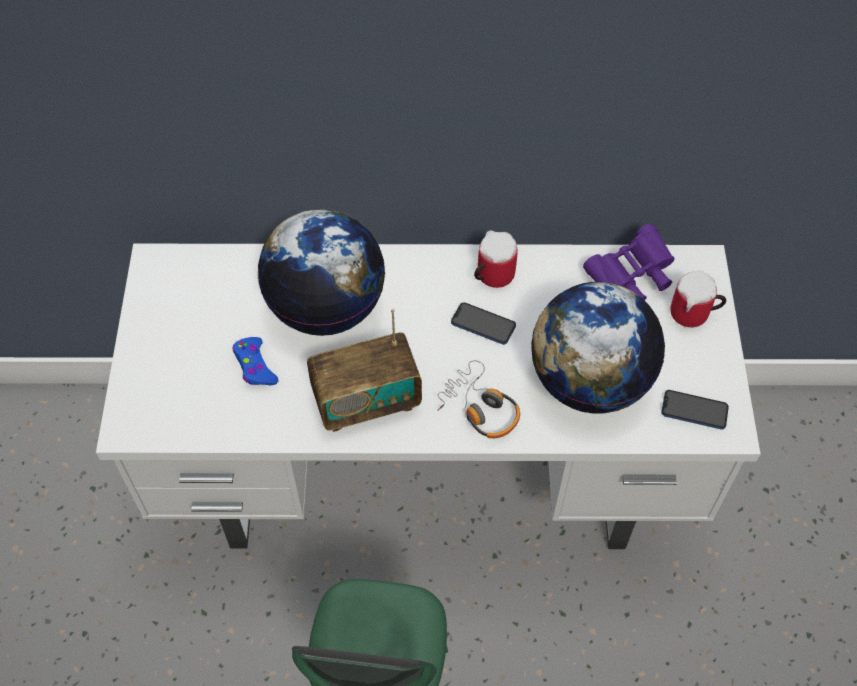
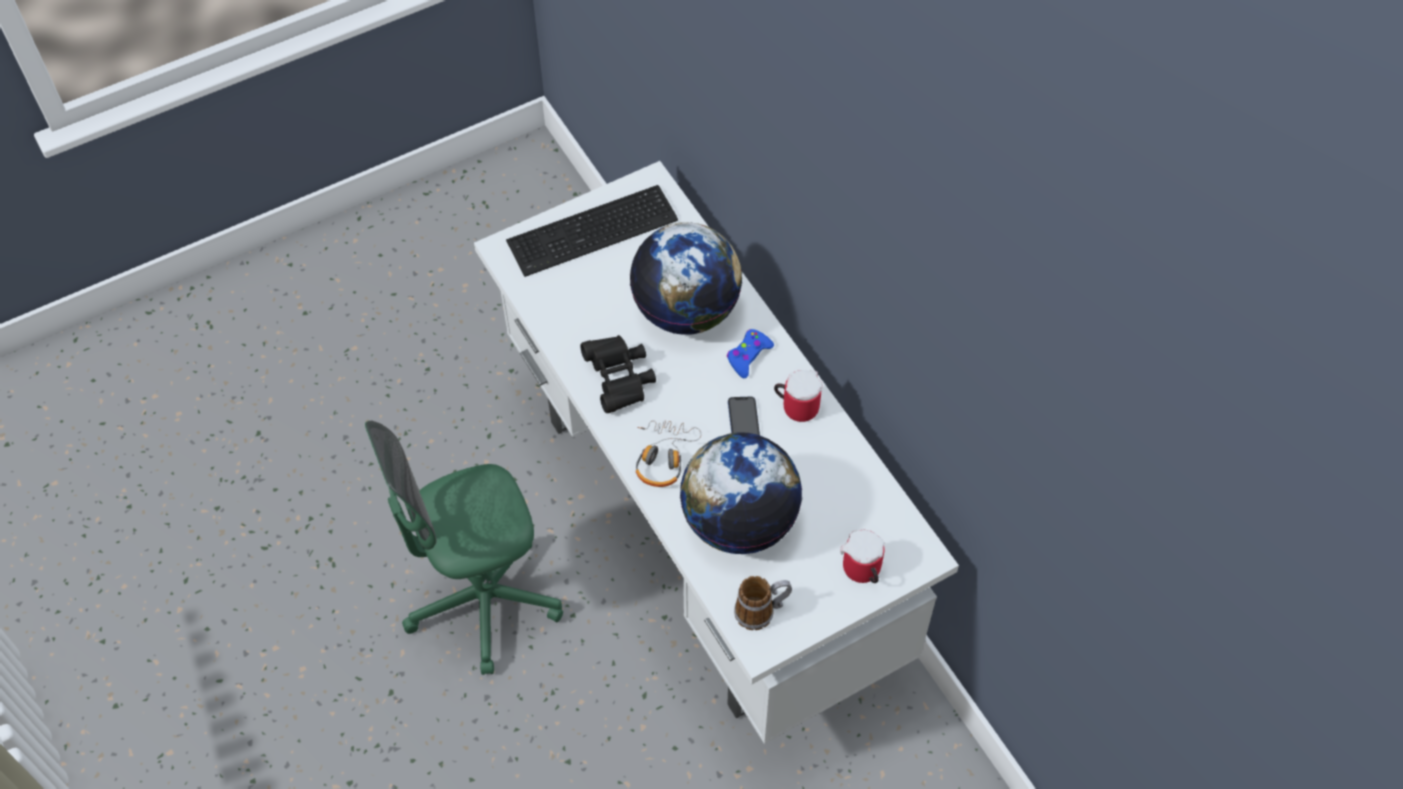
camera: 60 degrees right, 0 degrees up
blue game controller [233,337,279,385] -> blue game controller moved to [727,329,774,378]
radio [307,309,422,432] -> black binoculars [580,335,656,413]
purple binoculars [583,223,675,300] -> none
phone [661,390,729,430] -> mug [734,576,792,630]
none -> keyboard [506,185,678,277]

